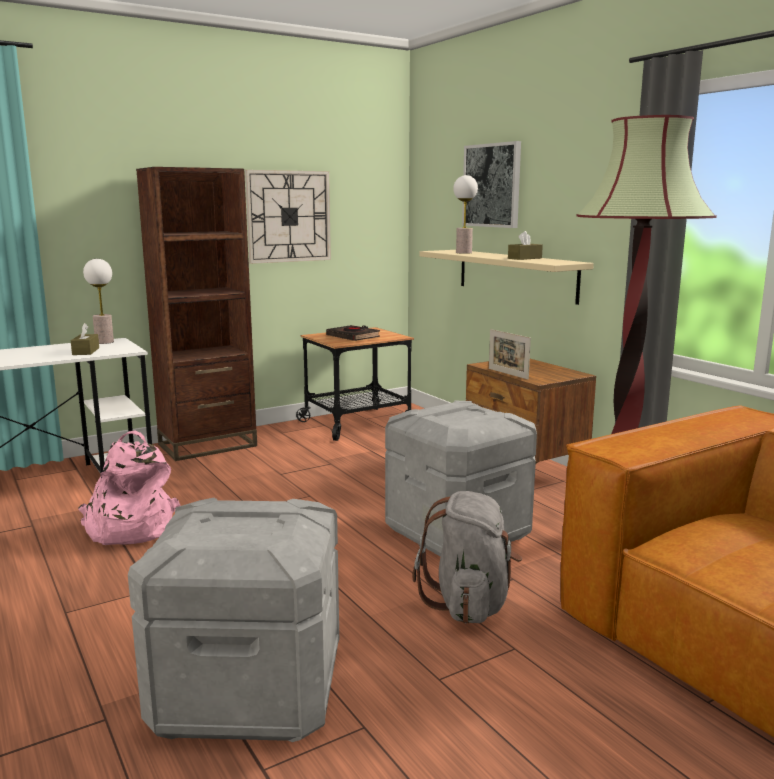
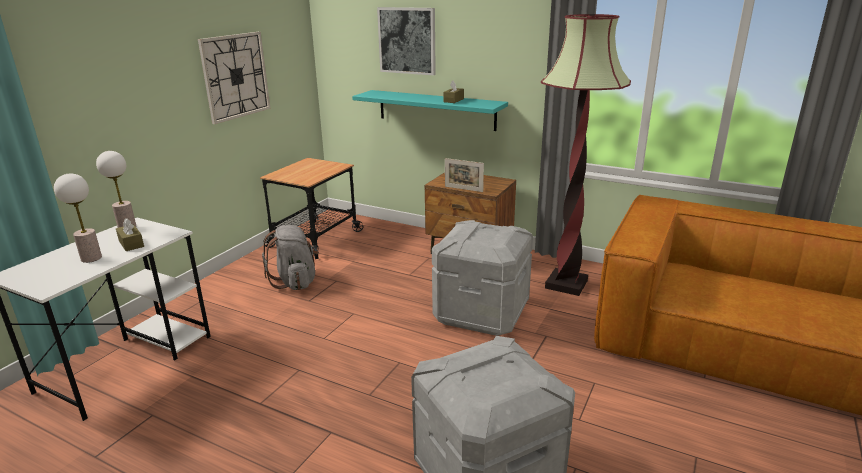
camera: 30 degrees left, 10 degrees up
pink backpack [78,430,181,545] -> none
brown bookcase [136,167,257,461] -> none
black book [326,325,380,341] -> none
grey backpack [412,491,522,623] -> grey backpack moved to [262,225,319,290]
beige shelf [420,250,594,305] -> turquoise shelf [352,90,508,131]
table lamp [453,175,478,254] -> table lamp moved to [54,173,102,263]

